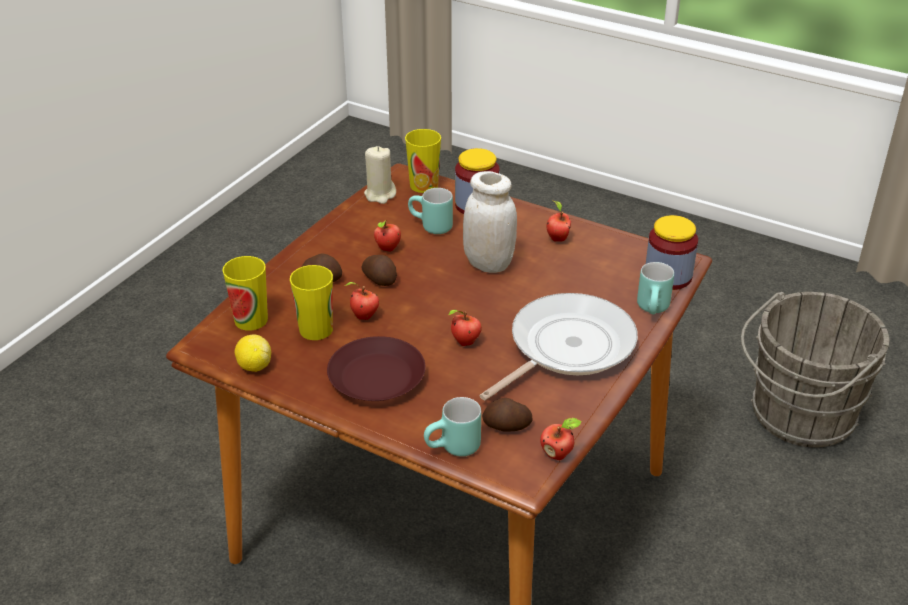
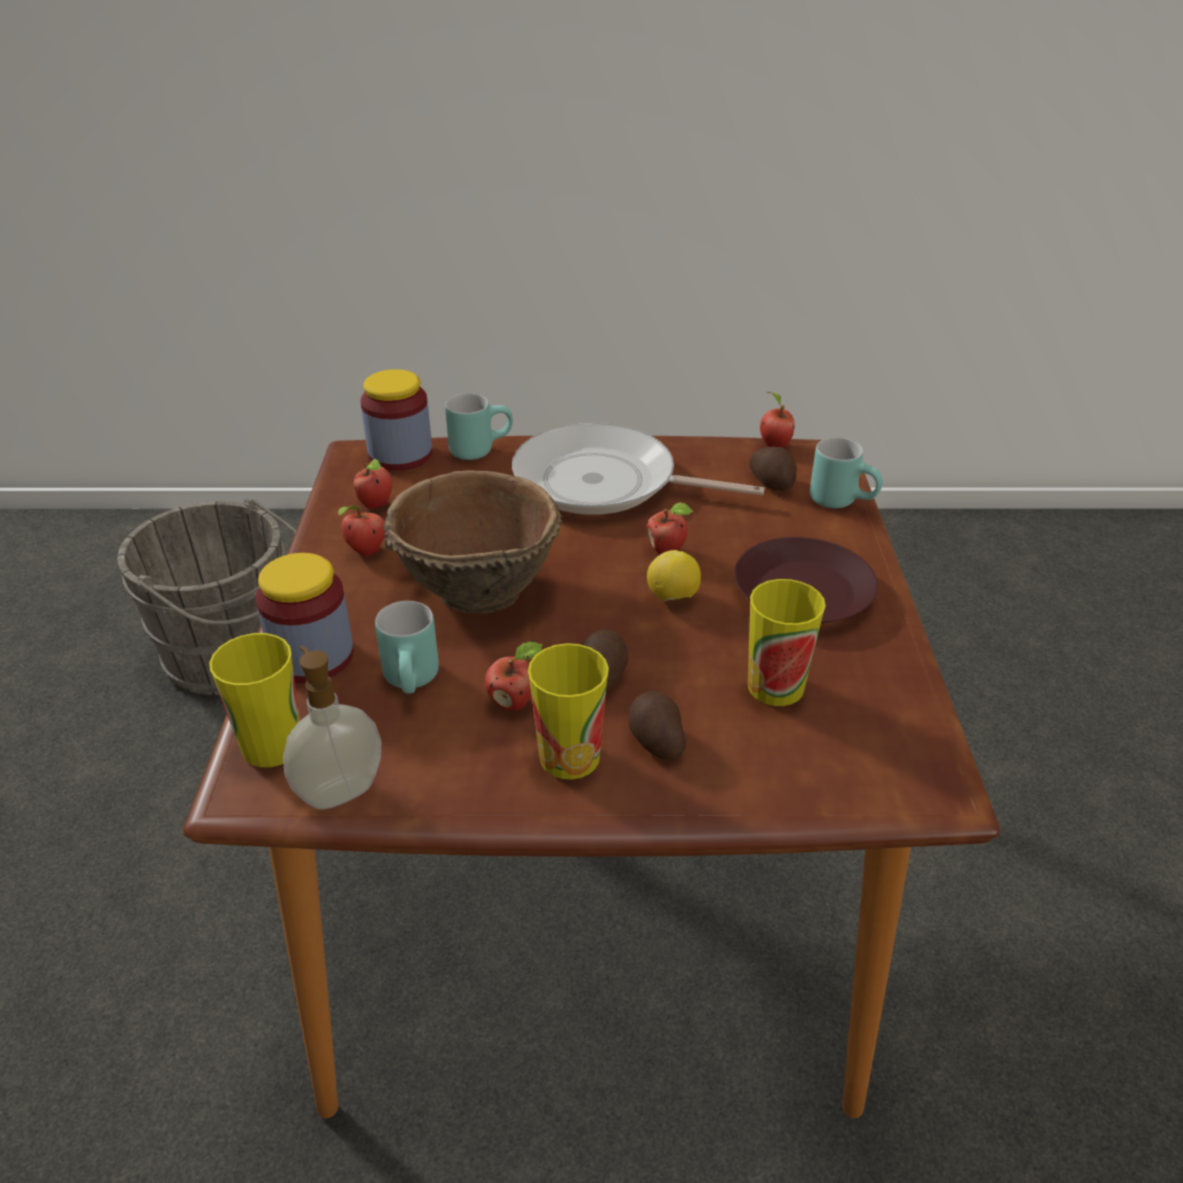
camera: 120 degrees left, 0 degrees up
cup [222,256,268,330] -> cup moved to [528,643,609,779]
lemon [234,334,271,372] -> lemon moved to [647,550,701,601]
apple [344,282,379,320] -> apple moved to [354,459,392,509]
beige candle [364,146,396,204] -> soap dispenser [283,645,381,810]
white jar [463,171,517,273] -> brown bowl [383,470,562,614]

